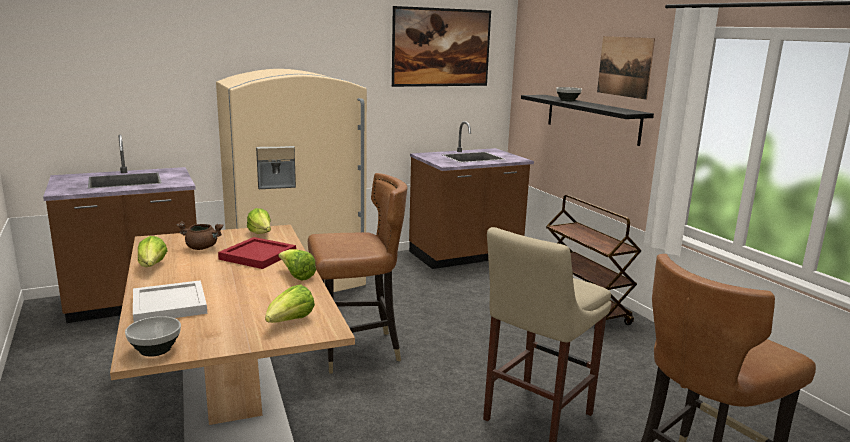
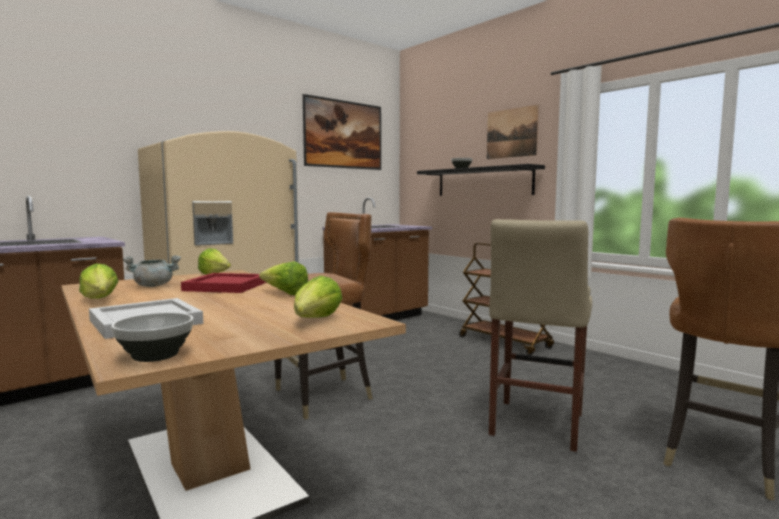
camera: 15 degrees left, 10 degrees down
brown cooking pot [177,222,223,250] -> grey cooking pot [123,255,181,287]

